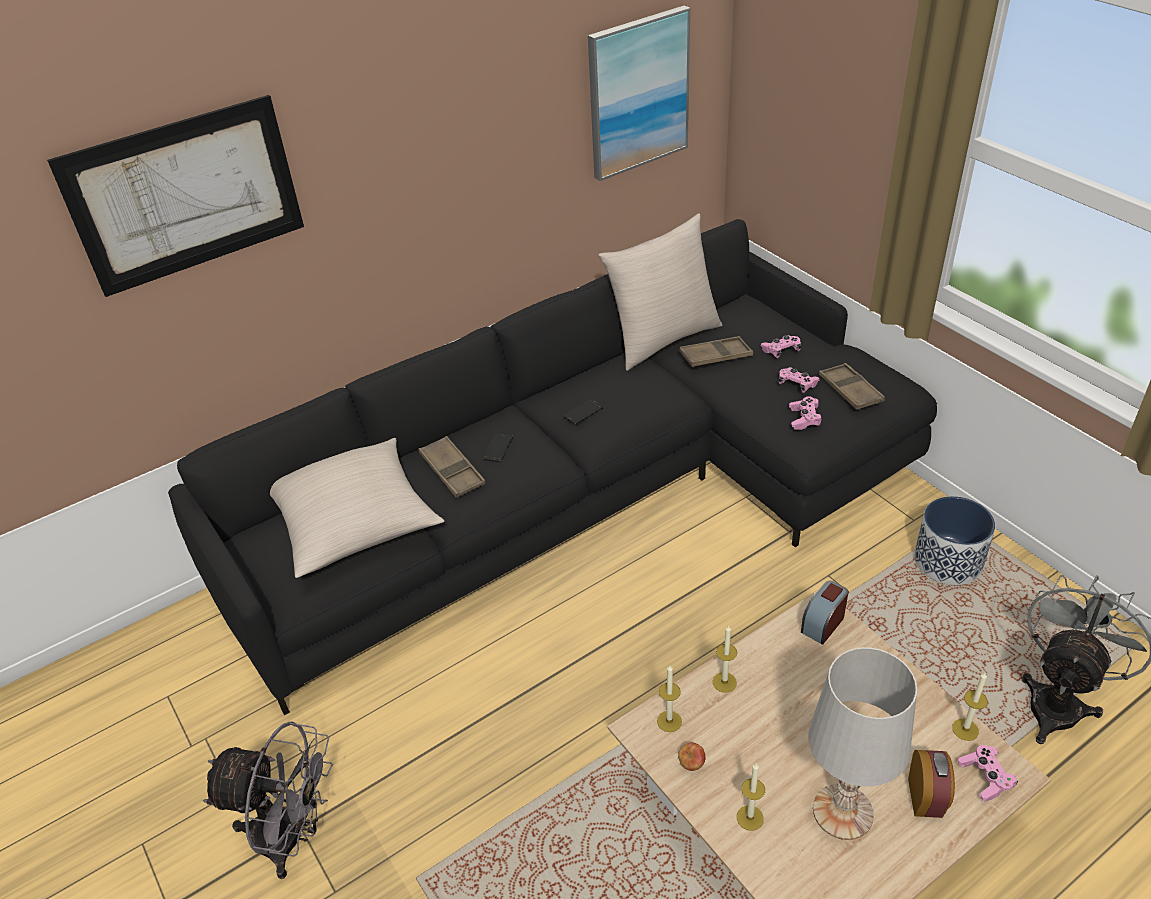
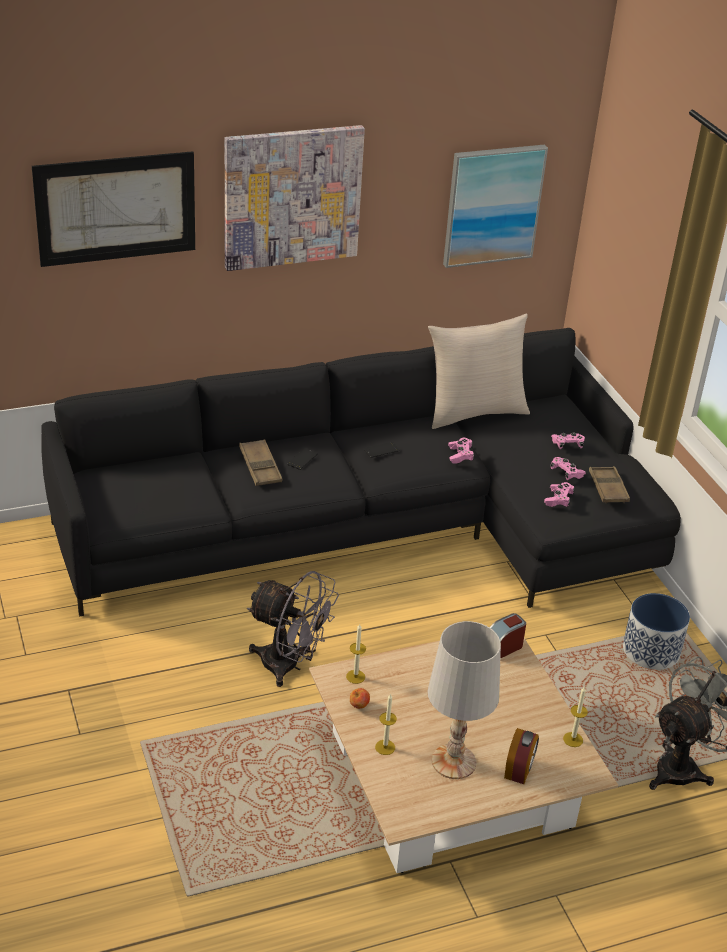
camera: 10 degrees right, 5 degrees down
grey fan [203,721,333,879] -> grey fan moved to [247,571,339,687]
beige pillow [270,438,444,578] -> none
brown tray [679,336,753,367] -> none
candle [713,625,737,693] -> none
pink game controller [957,745,1018,802] -> pink game controller moved to [448,438,474,464]
none -> picture [225,125,365,271]

